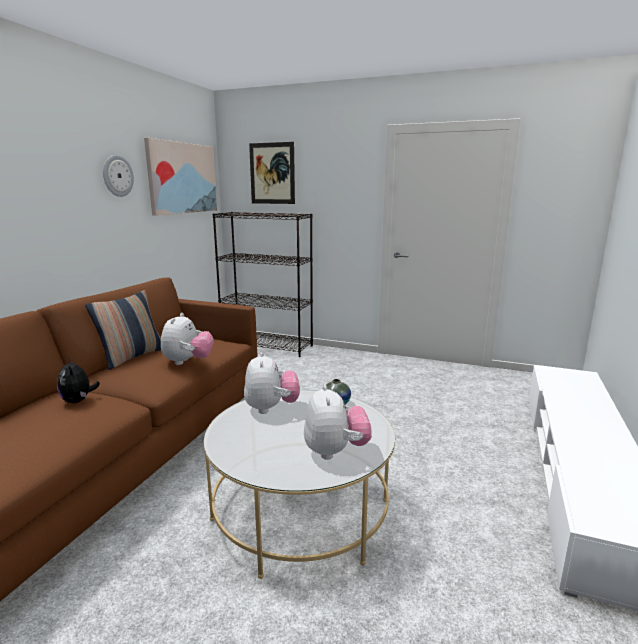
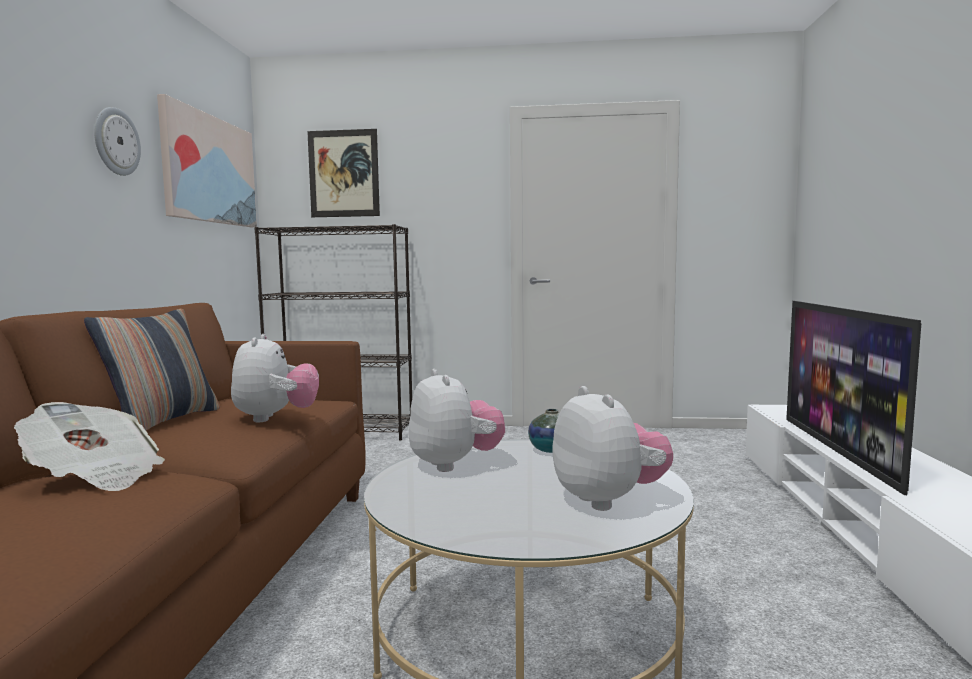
camera: 15 degrees left, 10 degrees down
plush toy [57,358,100,403] -> newspaper [14,402,165,491]
none -> television [786,301,921,495]

